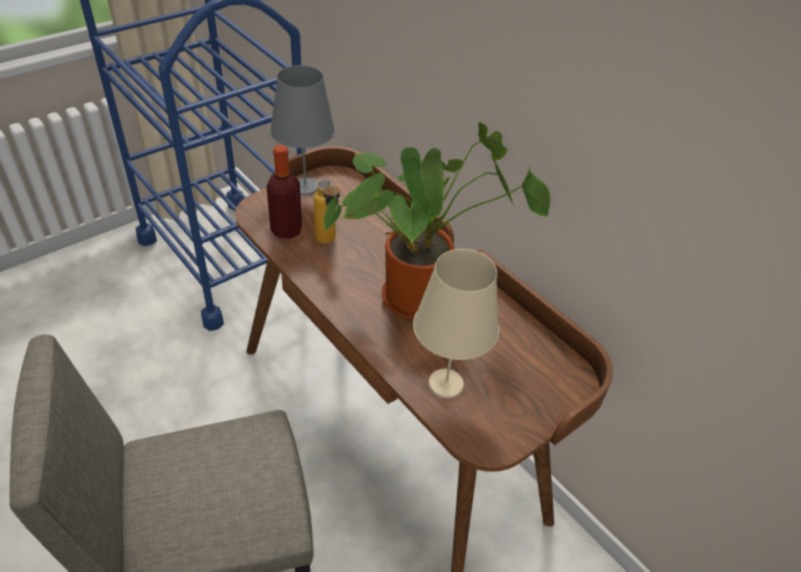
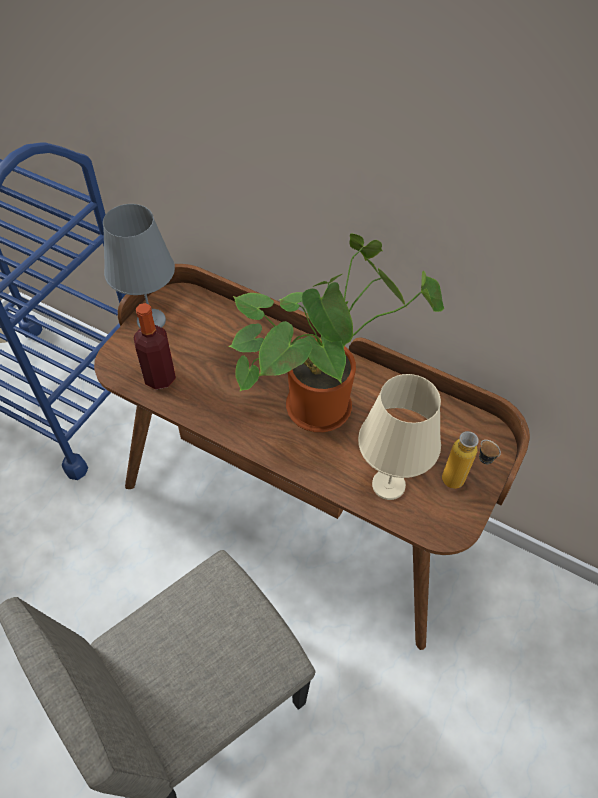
camera: 20 degrees left, 10 degrees up
bottle [314,179,340,244] -> bottle moved to [442,431,501,489]

